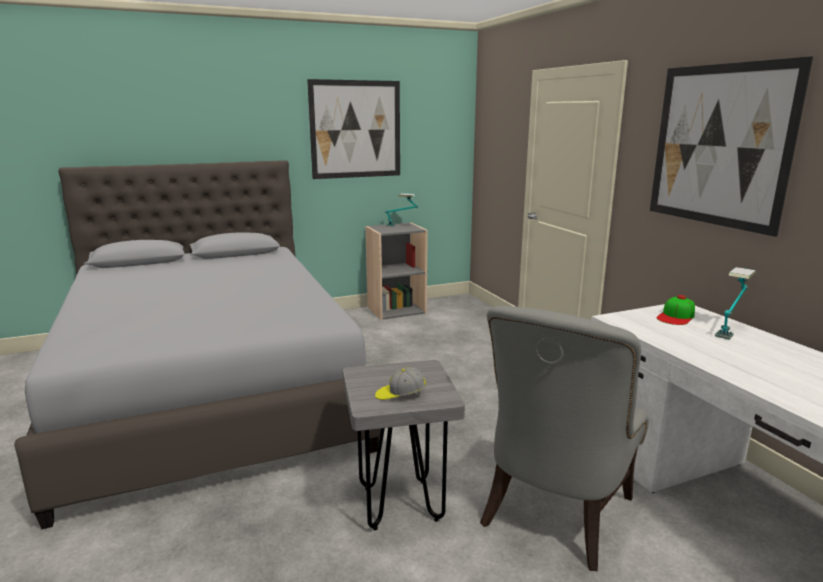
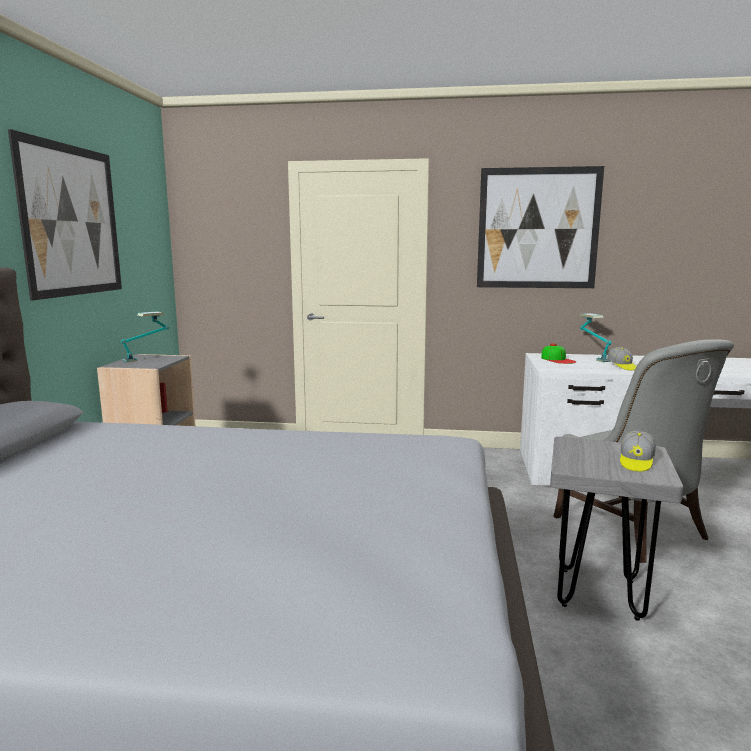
camera: 60 degrees left, 5 degrees down
none -> cap [607,347,637,371]

